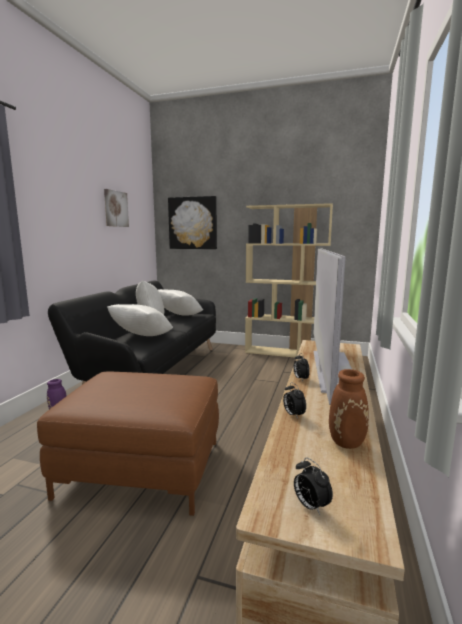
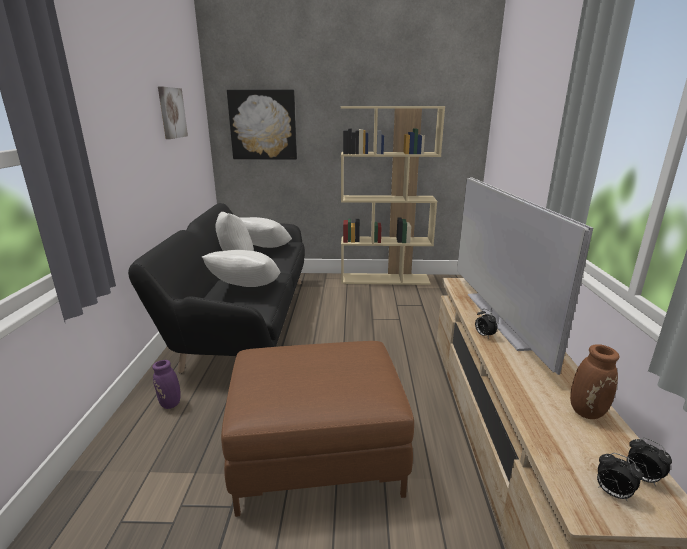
camera: 15 degrees left, 10 degrees up
alarm clock [283,382,306,419] -> alarm clock moved to [626,438,672,487]

